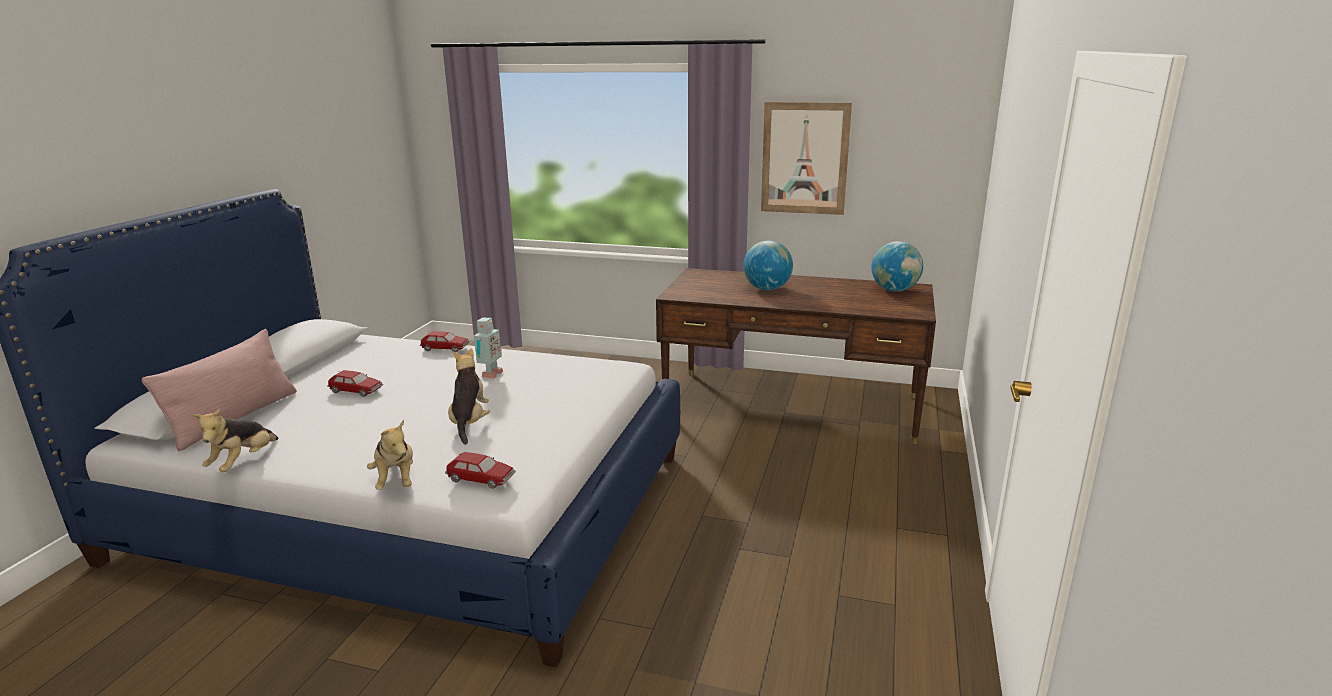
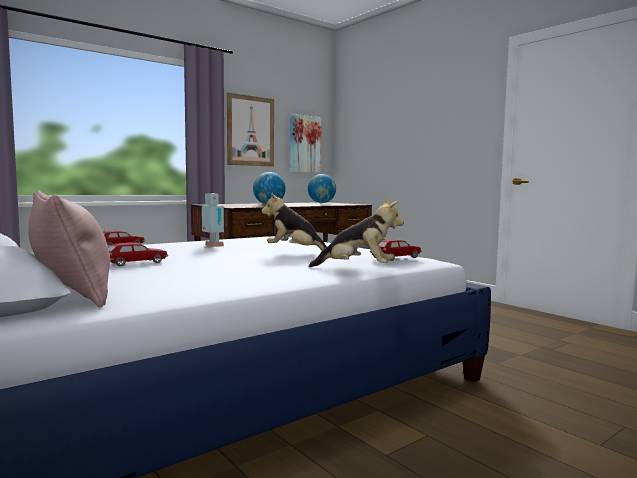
camera: 55 degrees left, 15 degrees down
plush toy [192,409,278,472] -> none
none -> picture [290,114,322,173]

